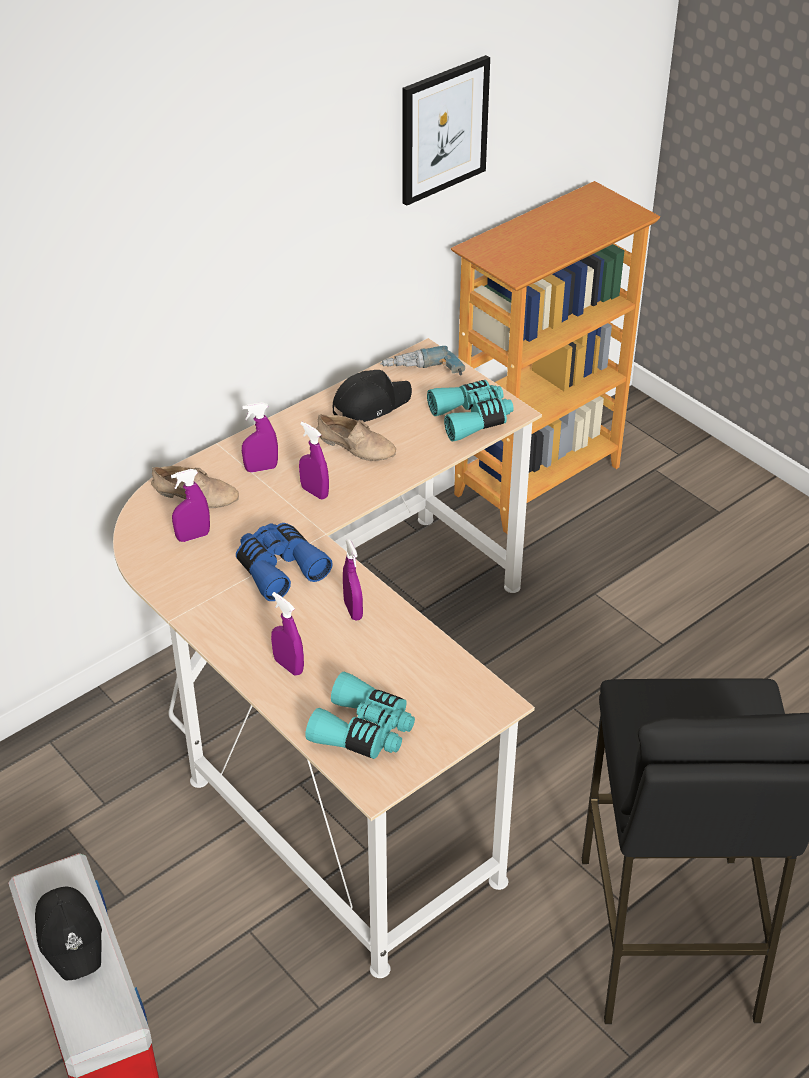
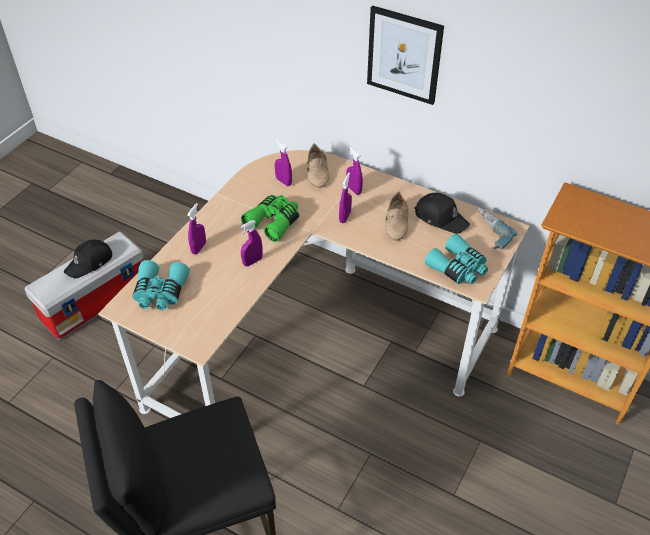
camera: 70 degrees right, 5 degrees up
blue binoculars [236,523,333,601] -> green binoculars [241,195,300,242]
picture [403,55,490,206] -> picture moved to [367,6,444,105]

